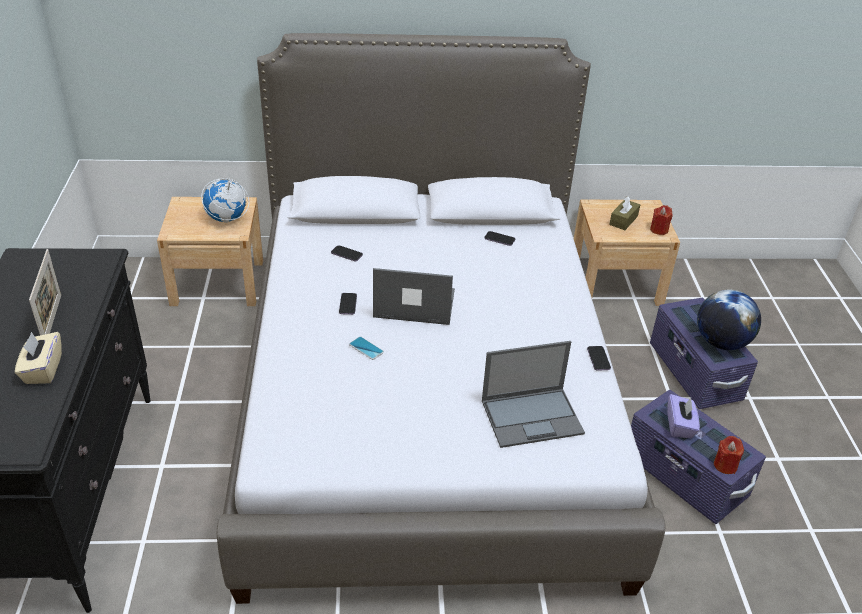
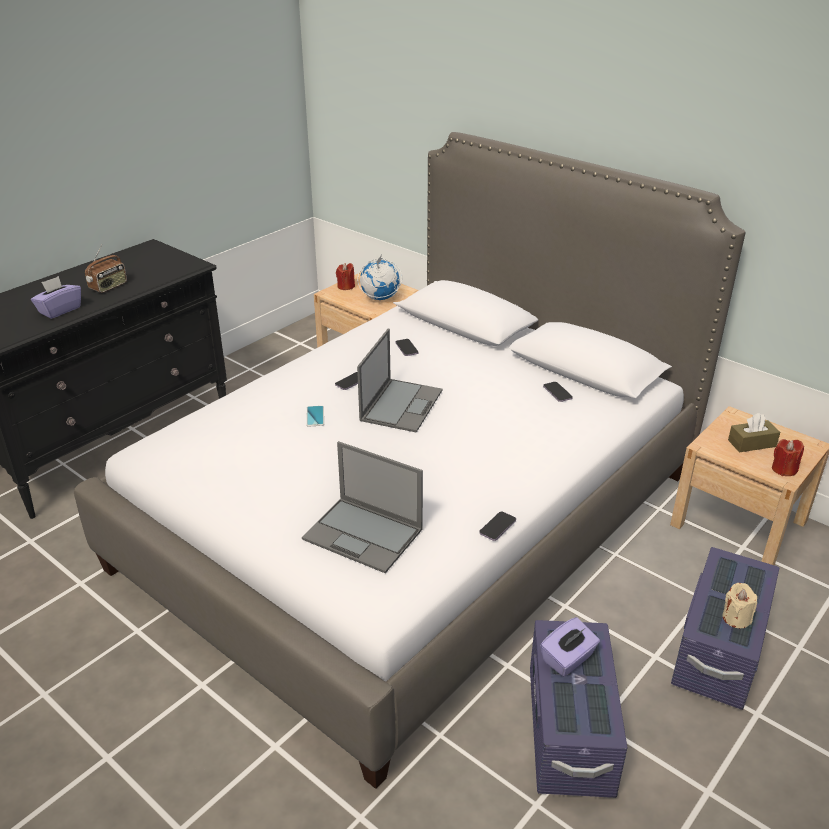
camera: 45 degrees right, 5 degrees down
beige tissue box [15,332,62,384] -> purple tissue box [31,276,81,319]
picture frame [29,249,61,335] -> radio [85,244,127,293]
laptop [373,268,455,325] -> laptop turned 60 degrees clockwise [357,329,442,433]
globe [697,289,761,350] -> beige candle [722,583,757,628]
red candle [714,436,744,474] -> red candle moved to [336,263,355,290]

